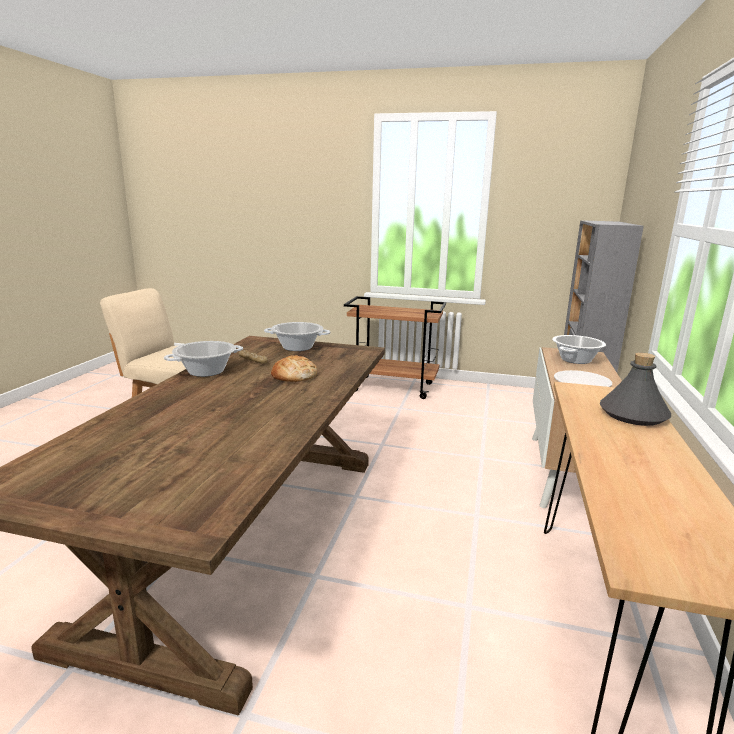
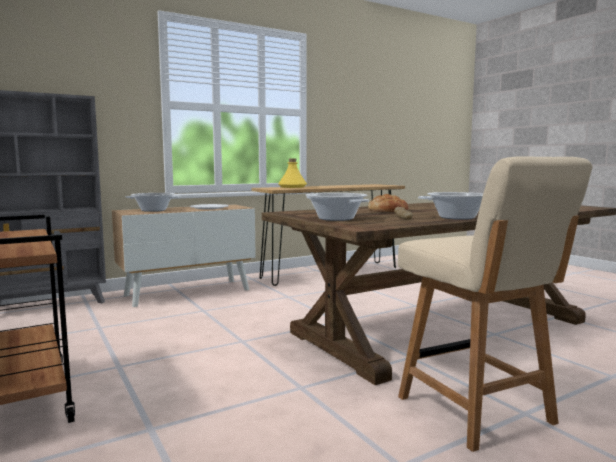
camera: 135 degrees left, 10 degrees down
grey bottle [599,353,671,426] -> yellow bottle [278,158,307,188]

